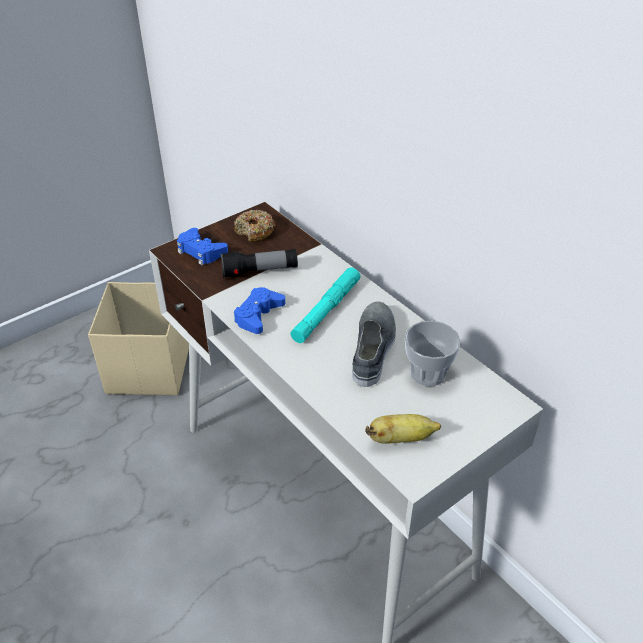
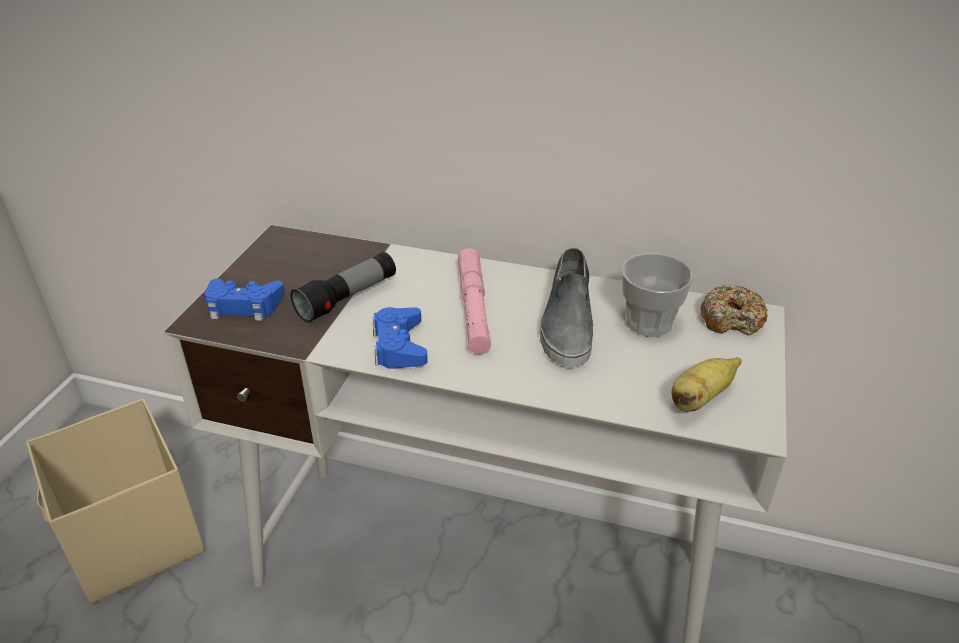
camera: 35 degrees left, 5 degrees down
donut [234,209,275,242] -> donut moved to [701,284,768,336]
turquoise flashlight [290,267,360,343] -> pink flashlight [458,248,491,354]
grey shoe [352,302,396,387] -> grey shoe turned 150 degrees counterclockwise [540,248,593,367]

